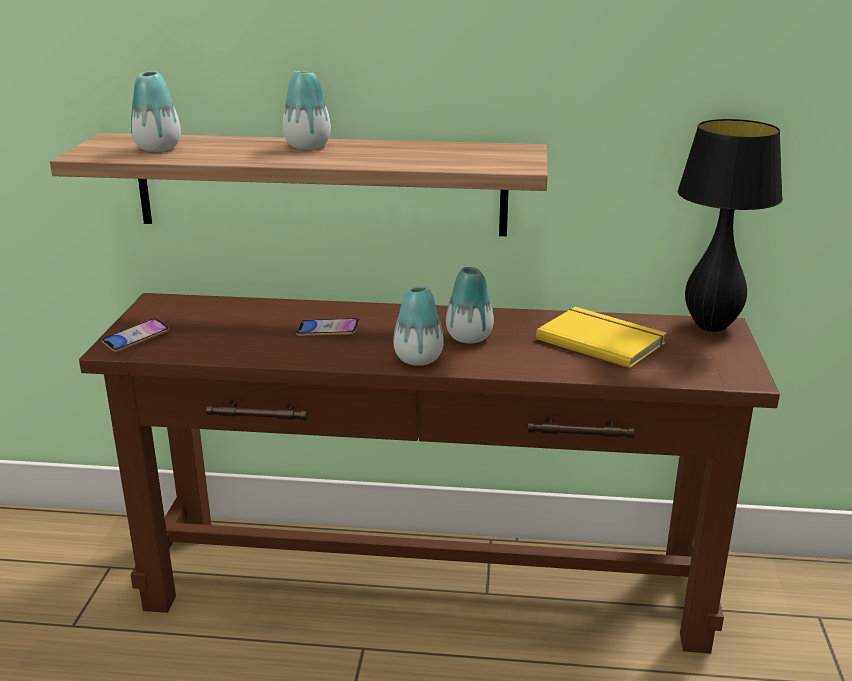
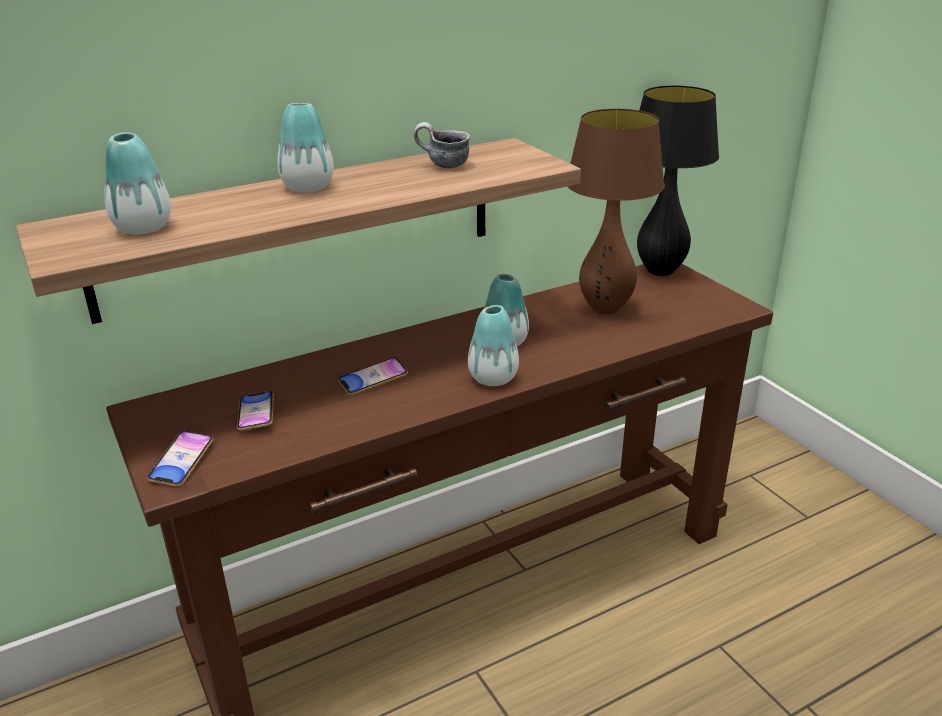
camera: 35 degrees left, 5 degrees up
yellow book [536,307,667,369] -> brown table lamp [567,109,665,314]
none -> phone [237,391,274,431]
none -> mug [413,122,470,169]

